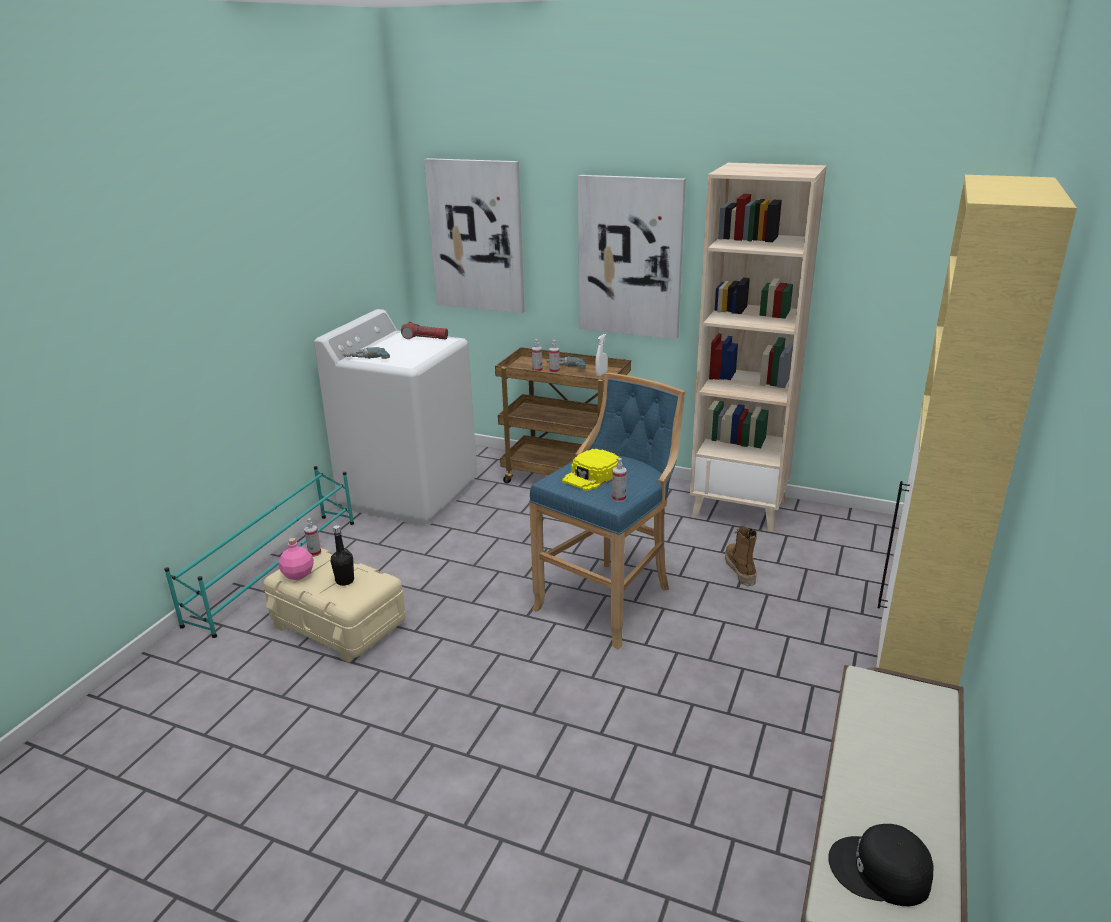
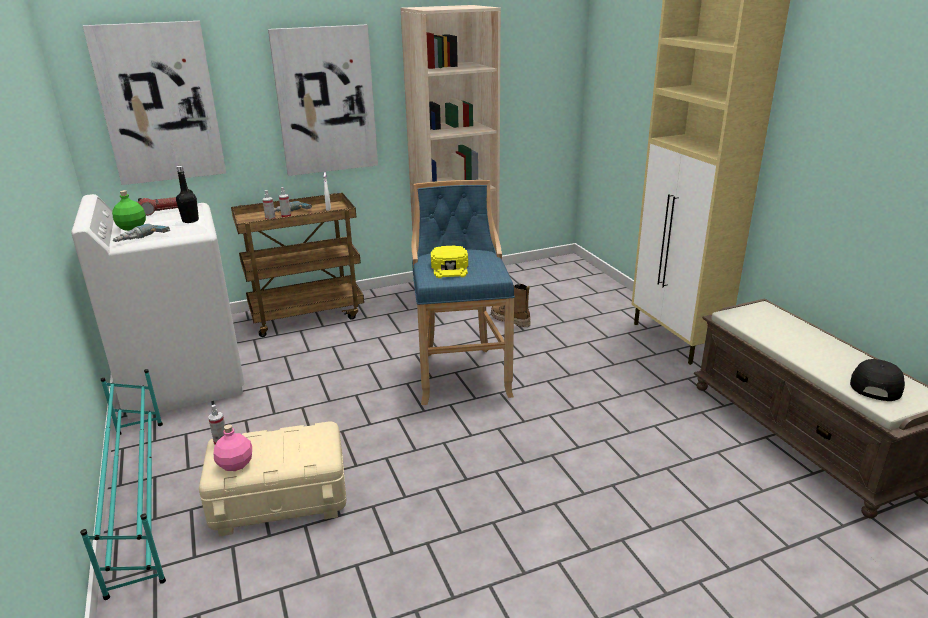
camera: 45 degrees left, 0 degrees up
black bottle [331,525,354,586] -> black bottle moved to [176,166,199,223]
spray bottle [612,458,627,502] -> none
black cap [828,824,934,906] -> black cap turned 150 degrees clockwise [850,359,905,401]
none -> green bottle [112,190,146,231]

